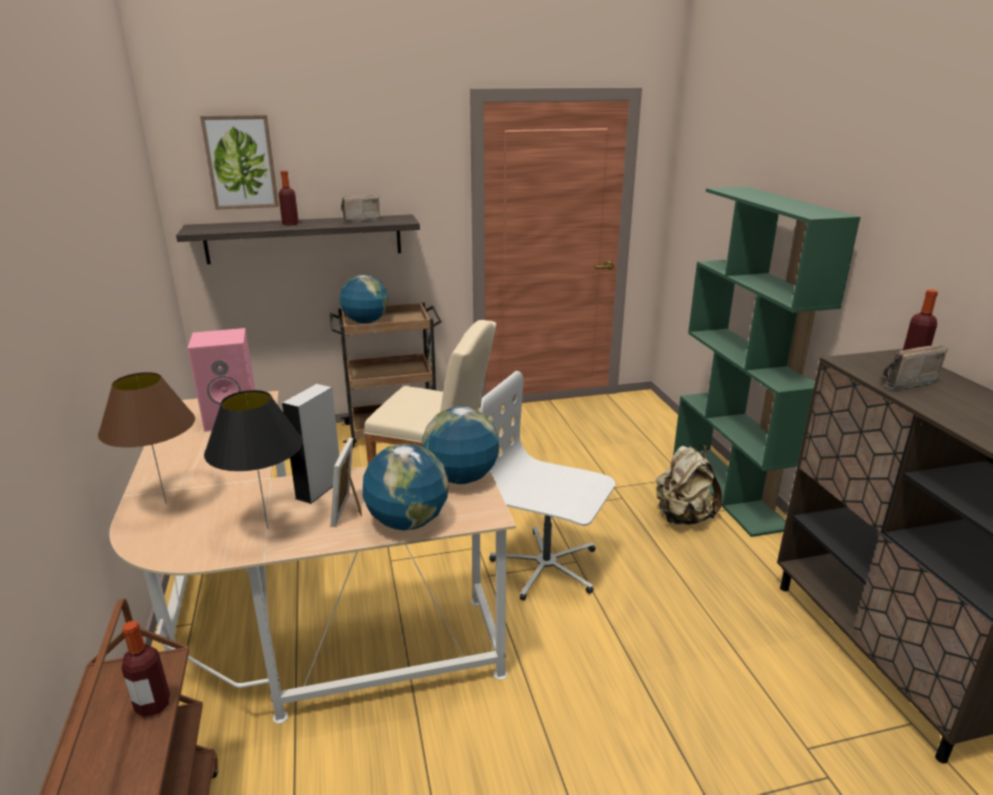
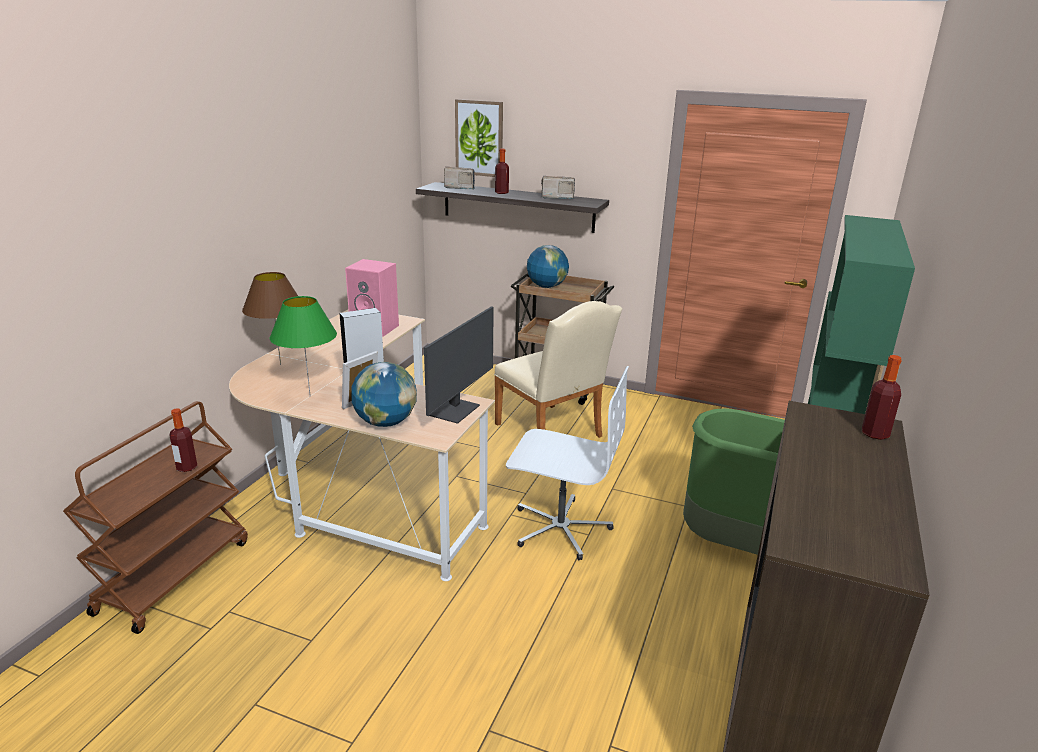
camera: 35 degrees right, 0 degrees up
black table lamp [204,390,302,529] -> green table lamp [270,296,337,396]
globe [422,406,499,484] -> monitor [424,306,494,424]
white office chair [480,371,615,601] -> white office chair turned 135 degrees clockwise [506,366,629,560]
beige backpack [656,445,722,525] -> green trash can [683,408,785,555]
radio [883,344,947,390] -> radio moved to [444,167,475,189]

